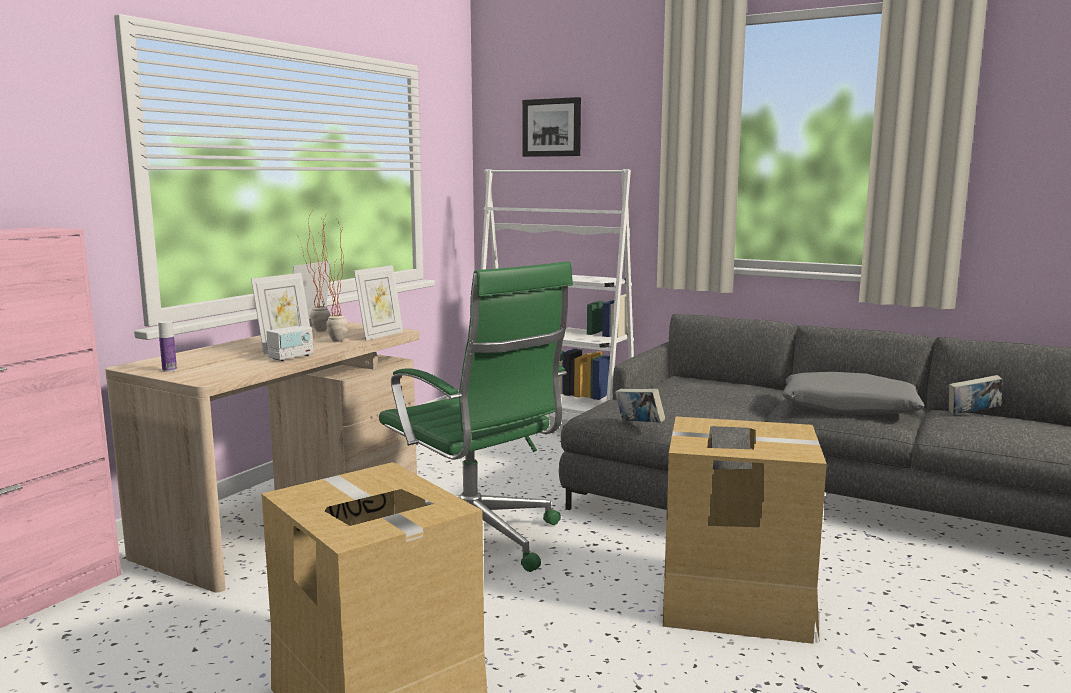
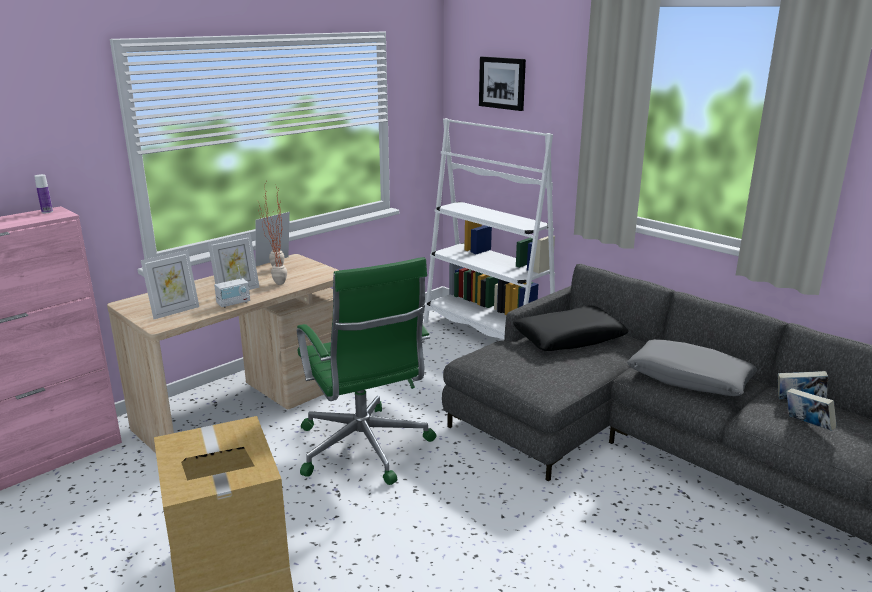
camera: 15 degrees right, 10 degrees up
bottle [158,321,177,372] -> bottle moved to [34,174,53,213]
picture frame [354,265,403,341] -> picture frame moved to [141,250,199,319]
book [615,389,665,423] -> book moved to [787,388,837,431]
cardboard box [659,417,827,644] -> none
none -> black pillow [513,306,629,351]

